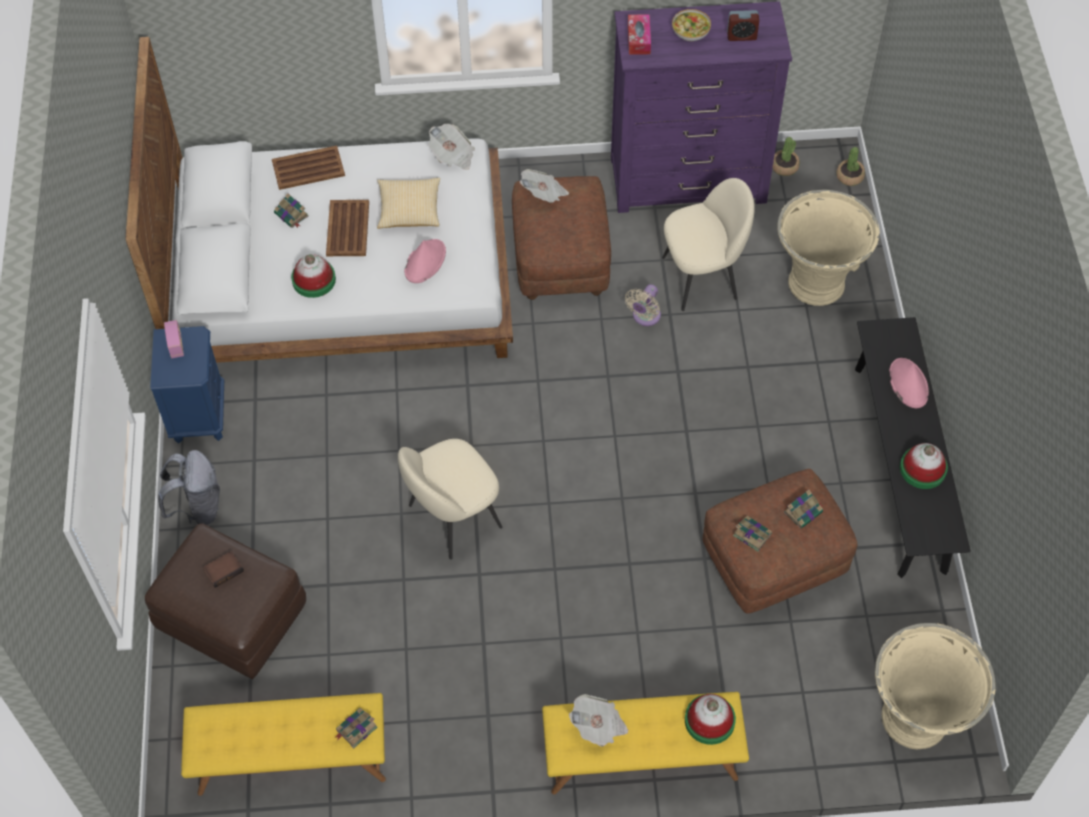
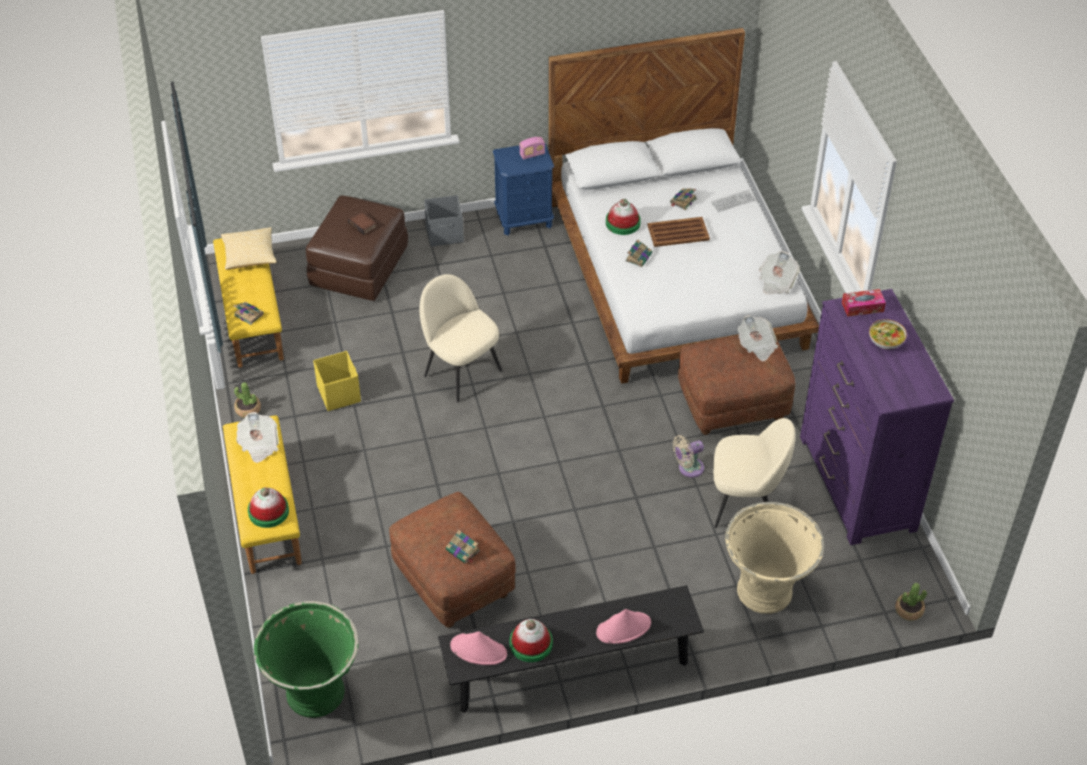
camera: 80 degrees right, 10 degrees down
grey backpack [158,450,220,525] -> grey storage box [424,195,464,247]
brown tray [272,145,345,190] -> keyboard [711,190,755,212]
pillow [377,178,440,229] -> pillow moved to [221,227,277,270]
pink hat [404,239,446,283] -> pink hat moved to [450,631,507,665]
beige fan [625,284,661,326] -> beige fan turned 45 degrees counterclockwise [673,435,704,477]
beige chair [662,178,755,311] -> beige chair turned 60 degrees counterclockwise [713,418,796,528]
alarm clock [727,10,759,41] -> none
book [733,516,772,552] -> book moved to [626,239,652,267]
potted plant [773,137,800,176] -> potted plant moved to [234,382,261,418]
beige planter [875,623,996,749] -> green planter [254,601,359,718]
none -> yellow storage box [313,351,361,411]

